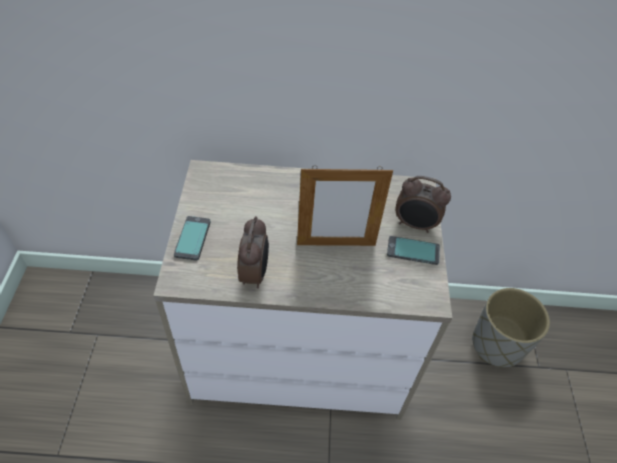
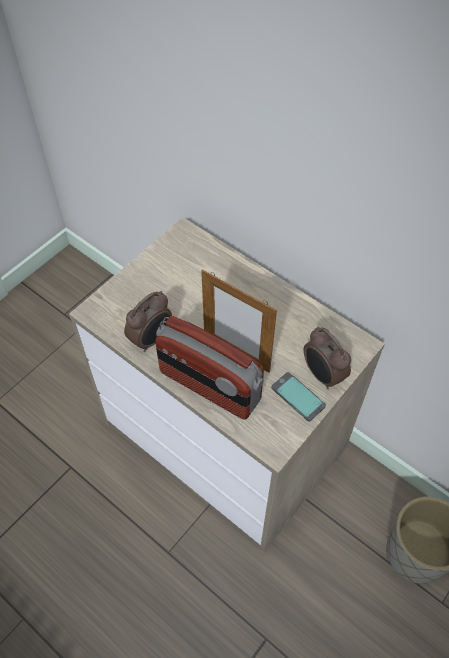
camera: 40 degrees right, 5 degrees up
phone [174,216,211,261] -> none
none -> radio [155,316,264,420]

